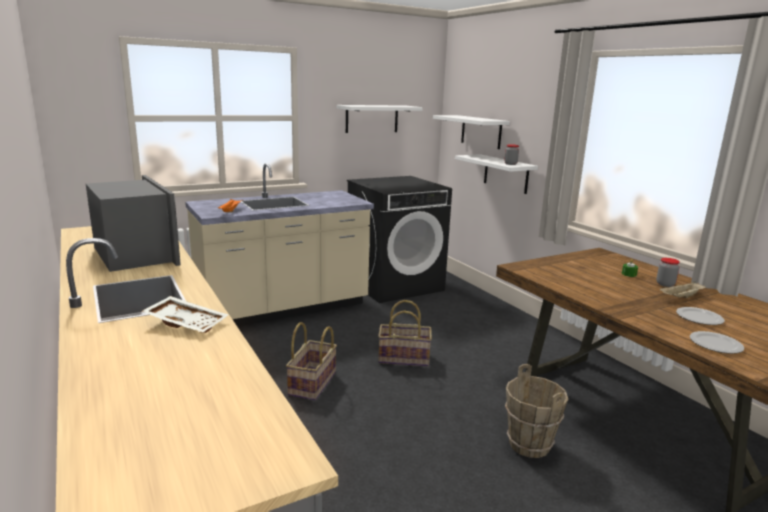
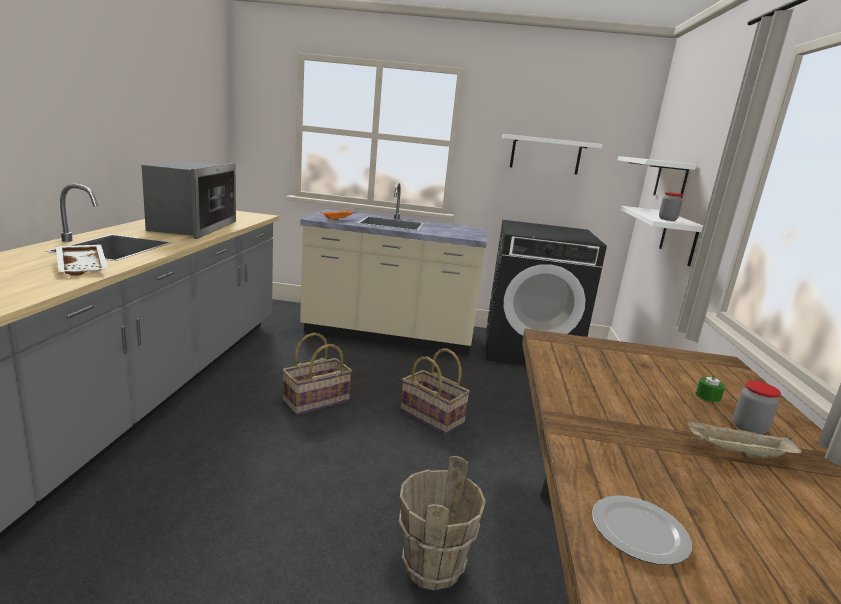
camera: 35 degrees right, 0 degrees up
plate [676,307,725,325] -> none

